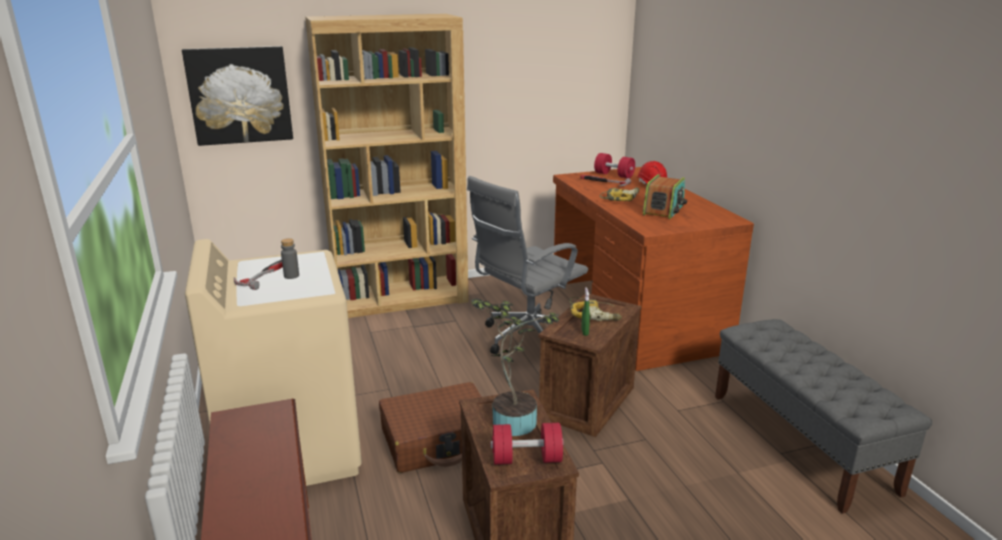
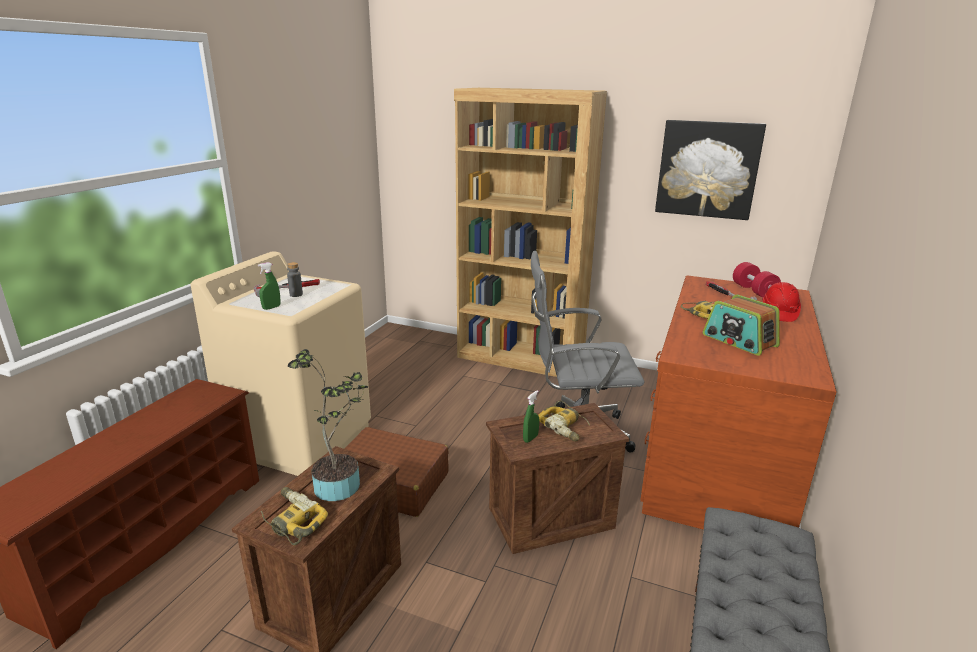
camera: 40 degrees right, 0 degrees up
picture [182,46,293,146] -> picture moved to [655,120,766,220]
red dumbbell [490,423,564,465] -> power drill [261,487,328,546]
radio [643,174,687,219] -> radio turned 75 degrees clockwise [703,294,780,356]
none -> green spray bottle [258,262,281,310]

